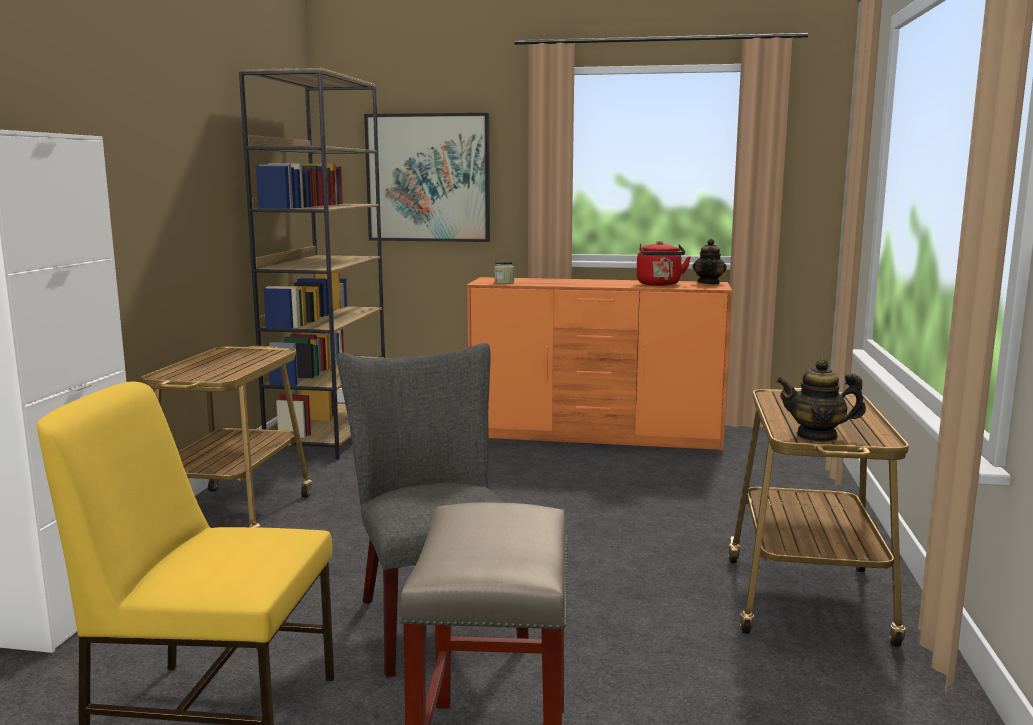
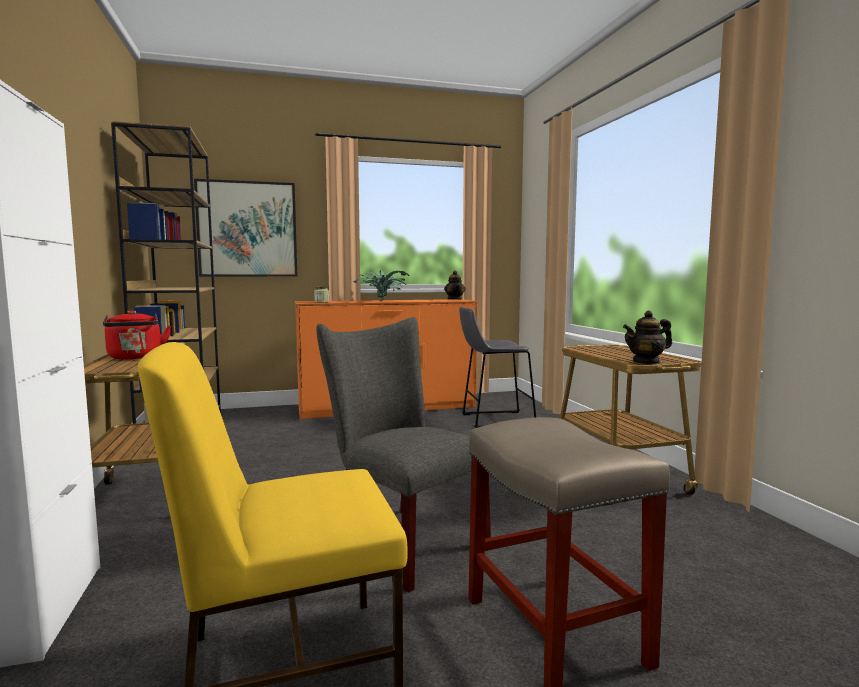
camera: 25 degrees left, 5 degrees down
red kettle [637,241,691,286] -> red kettle moved to [103,310,171,360]
none -> potted plant [353,270,410,301]
none -> grey stool [459,306,536,428]

